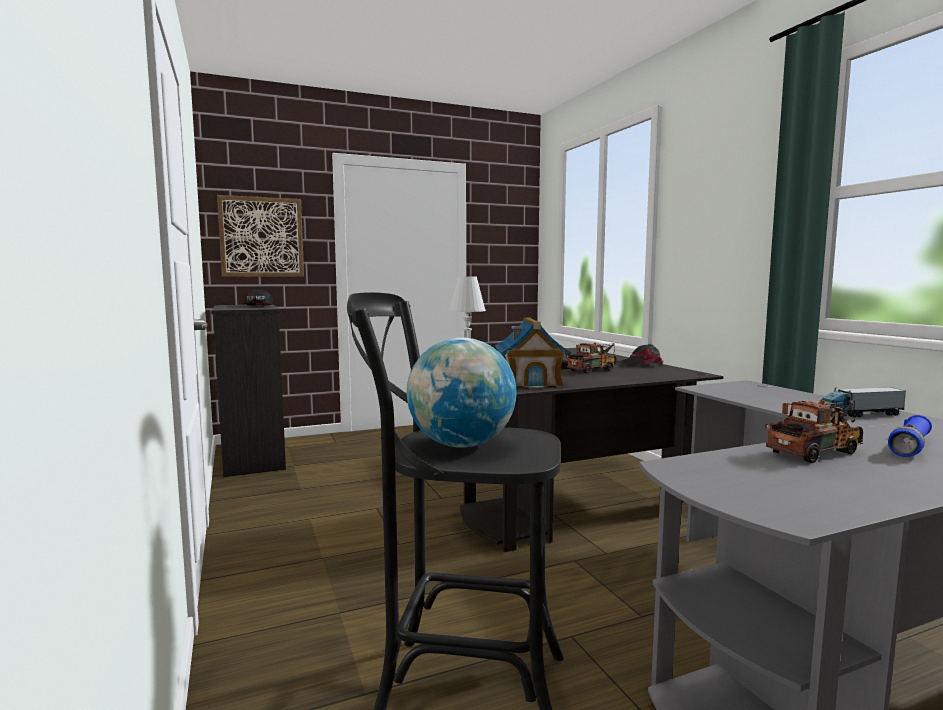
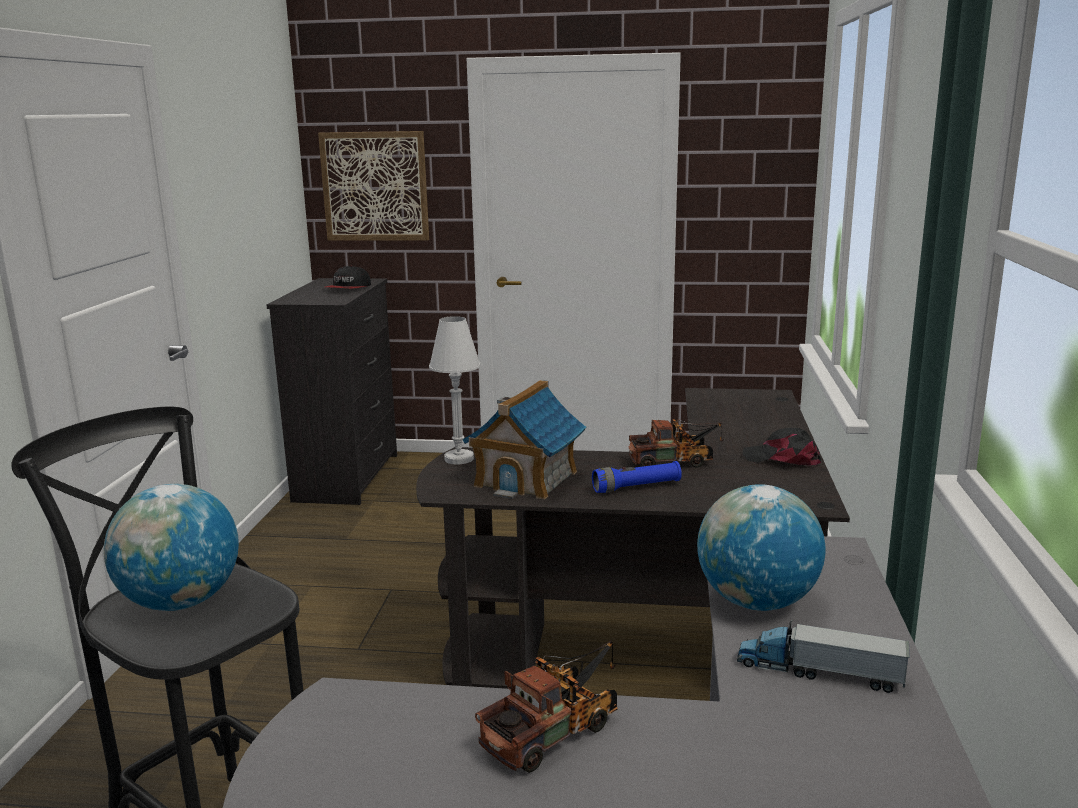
camera: 30 degrees right, 10 degrees up
toy truck [765,400,863,463] -> toy truck turned 45 degrees counterclockwise [475,641,618,773]
blue flashlight [888,415,932,457] -> blue flashlight moved to [592,461,682,493]
none -> globe [697,484,825,611]

